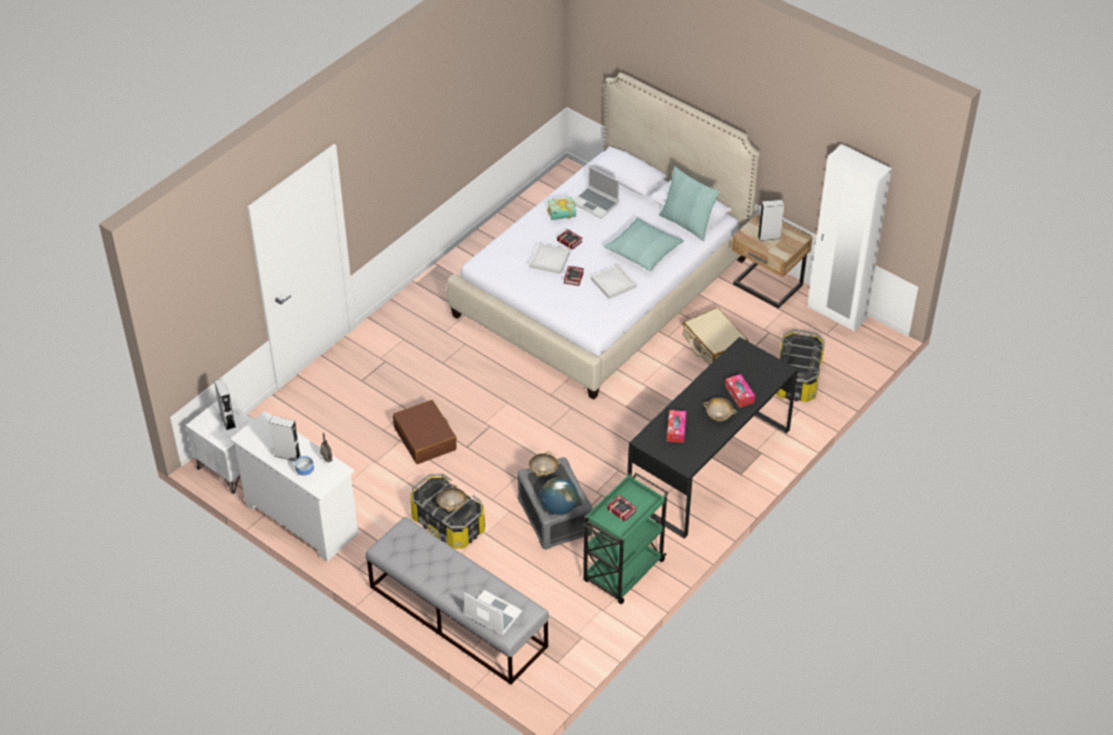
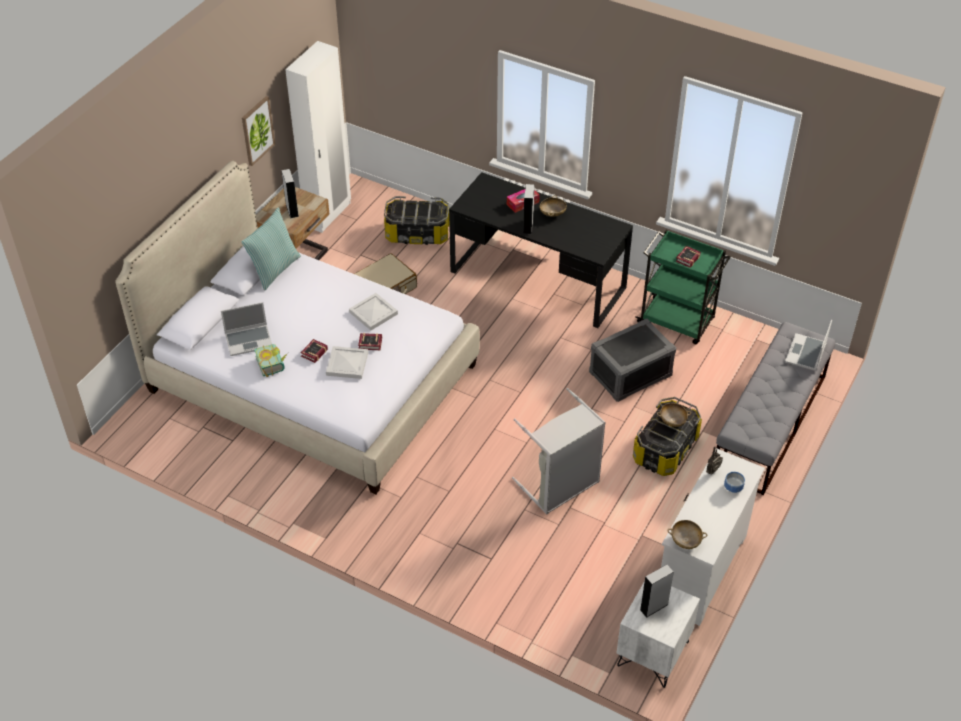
camera: 100 degrees left, 0 degrees up
grey speaker [269,416,301,461] -> grey speaker moved to [523,184,535,234]
brown suitcase [393,400,457,464] -> grey laundry basket [512,388,606,515]
beige bowl [529,451,558,476] -> beige bowl moved to [667,520,707,549]
globe [540,477,578,515] -> none
laptop [573,166,619,219] -> laptop turned 45 degrees clockwise [221,302,272,356]
pillow [604,217,684,271] -> none
tissue box [667,410,686,443] -> none
none -> picture [242,96,275,166]

